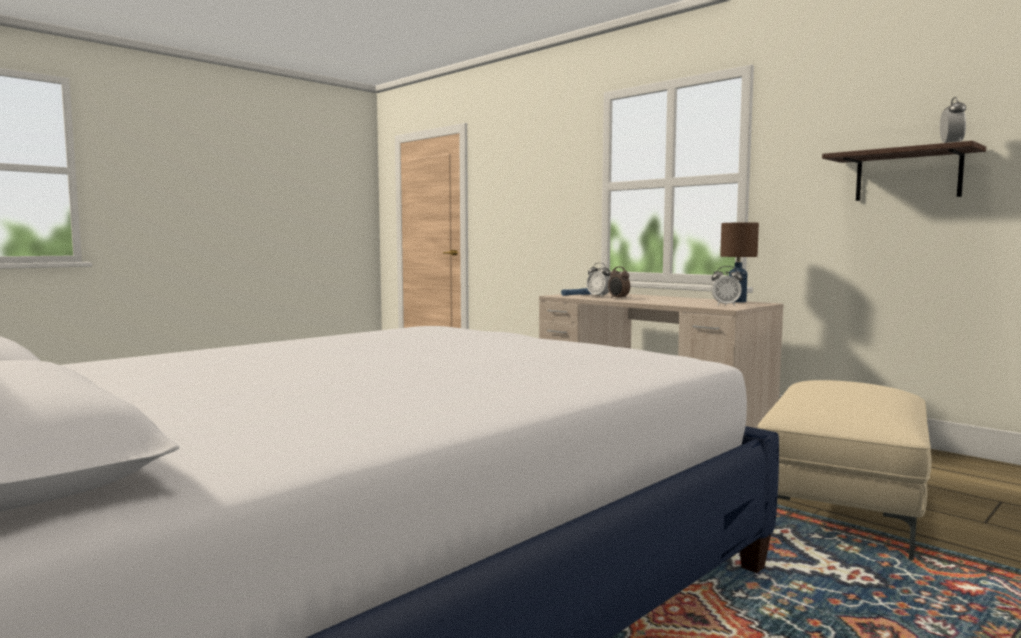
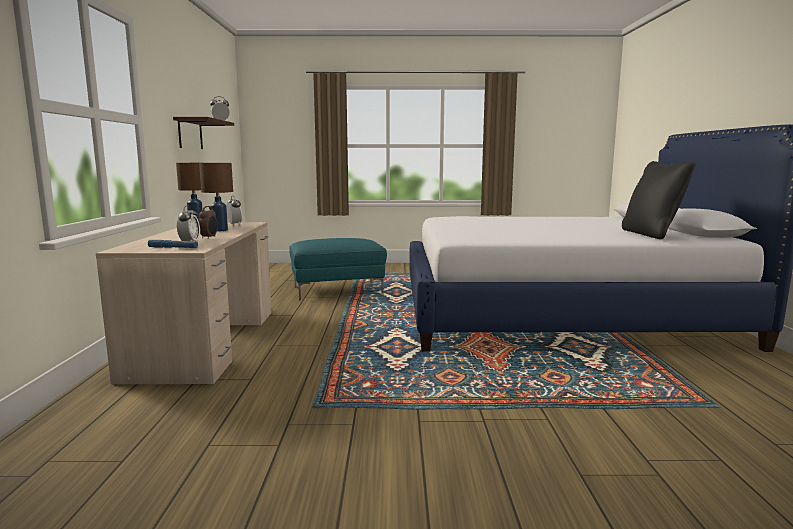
camera: 135 degrees left, 5 degrees up
beige ottoman [757,380,931,561] -> turquoise ottoman [289,238,387,300]
none -> brown table lamp [199,163,233,231]
none -> black pillow [622,161,696,239]

